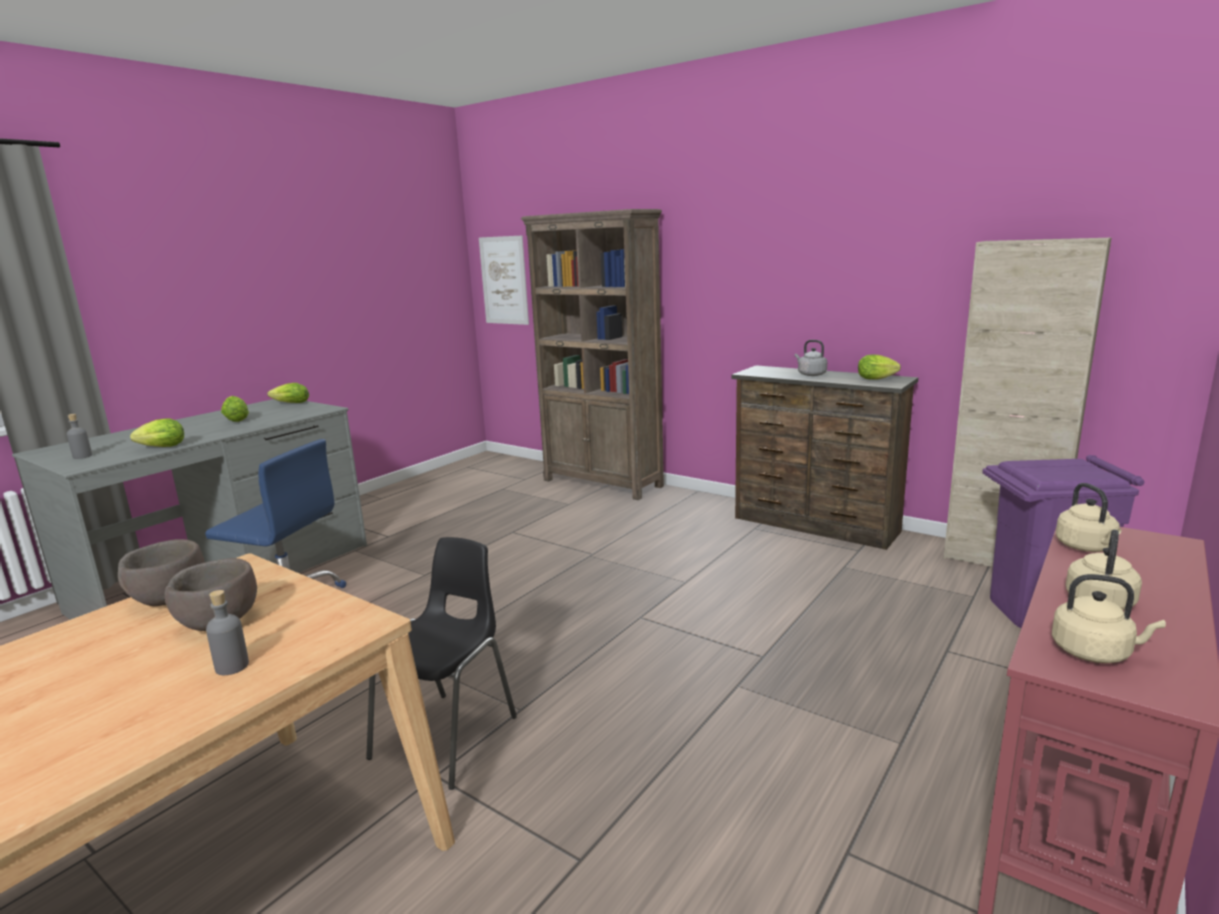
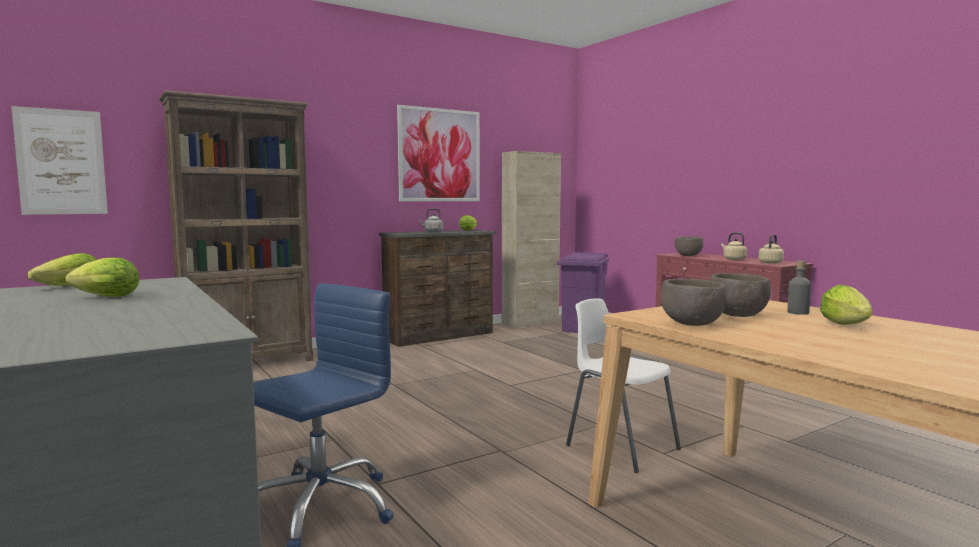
camera: 70 degrees left, 10 degrees down
grey bottle [67,414,92,459] -> none
lettuce [130,418,184,447] -> lettuce moved to [820,285,873,325]
black chair [366,537,517,790] -> white chair [566,298,681,473]
beige kettle [1055,483,1122,552] -> brown bowl [674,236,704,256]
none -> picture [397,105,480,201]

